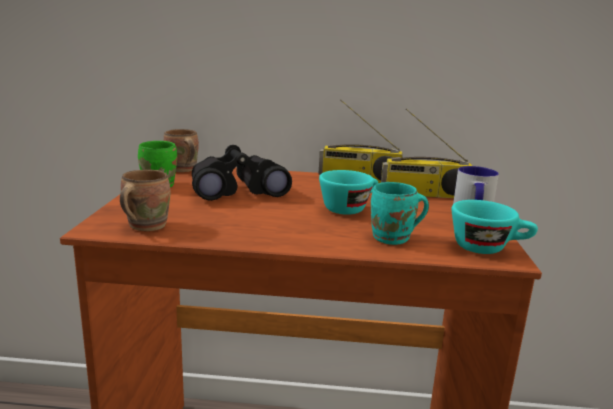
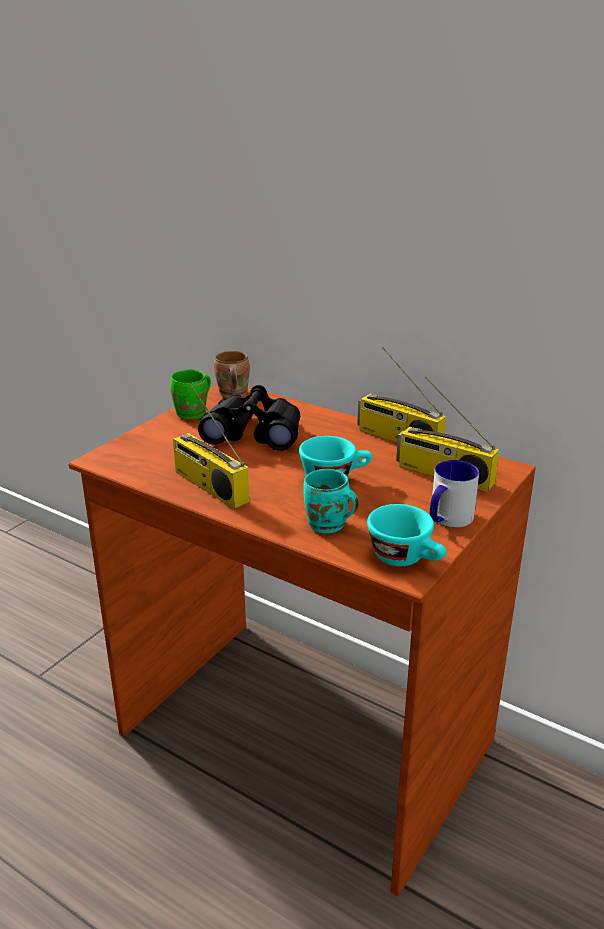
camera: 30 degrees right, 10 degrees up
brown mug [120,170,170,231] -> none
none -> radio [173,384,250,509]

